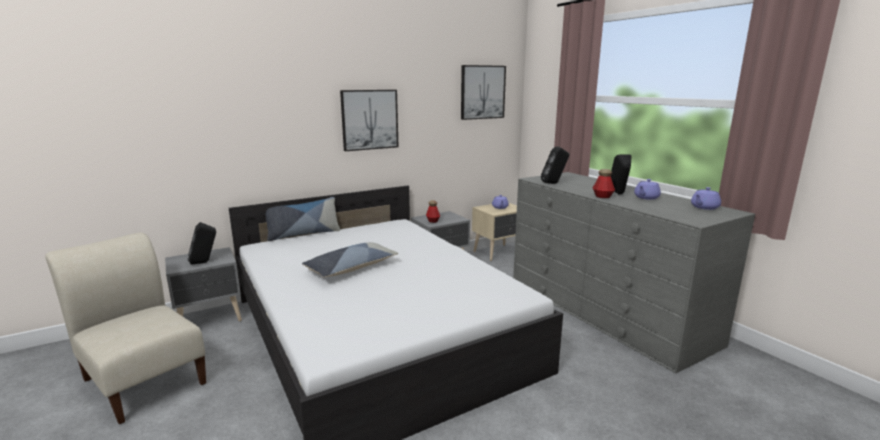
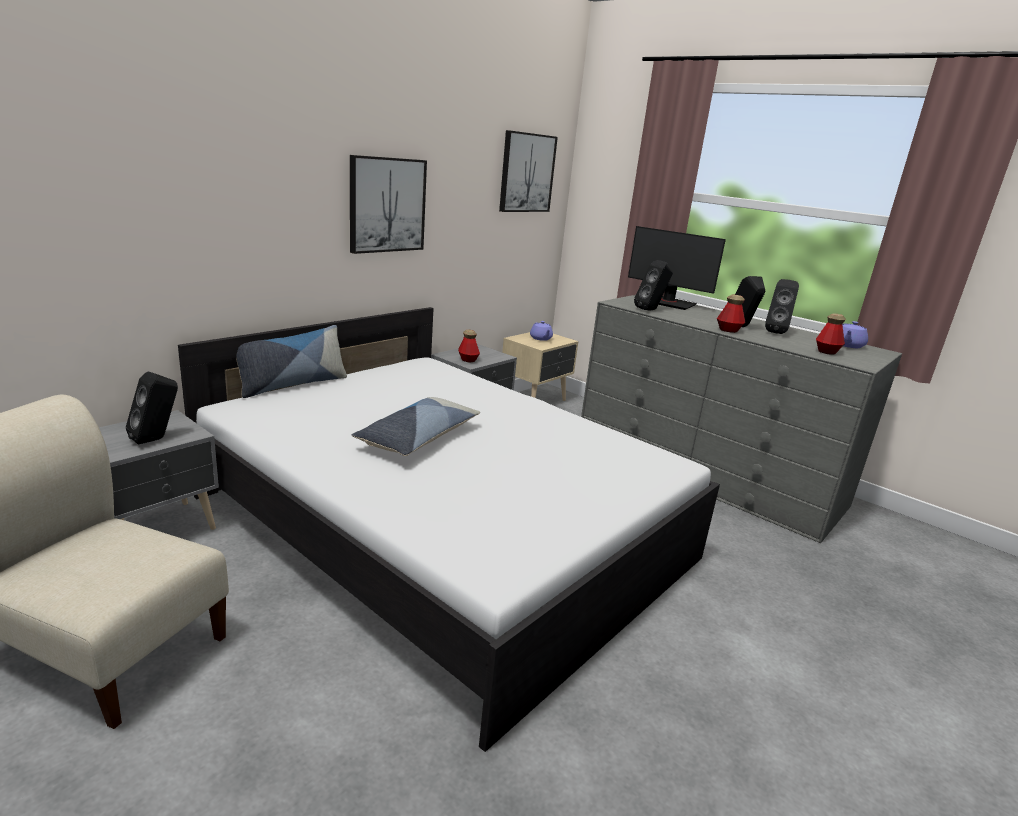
camera: 20 degrees left, 5 degrees up
purple teapot [634,179,661,200] -> black speaker [765,279,799,334]
none -> monitor [628,226,726,310]
none -> bottle [816,314,846,354]

